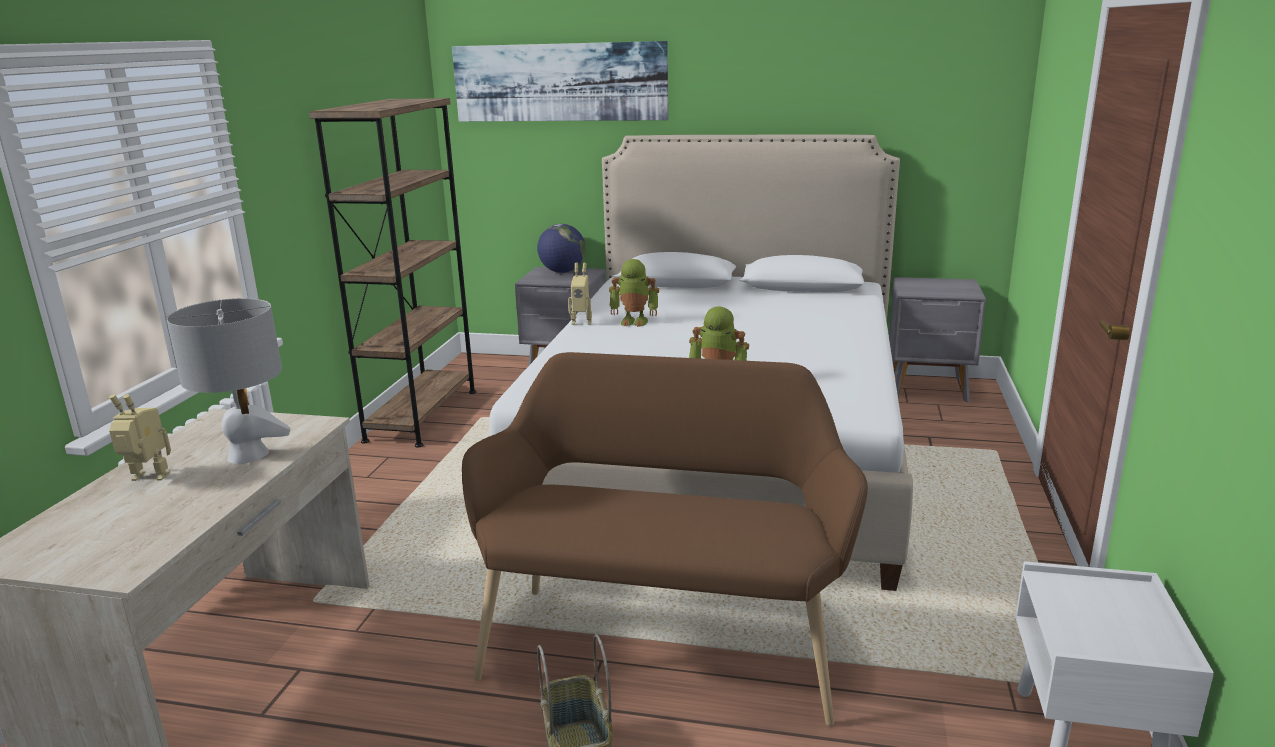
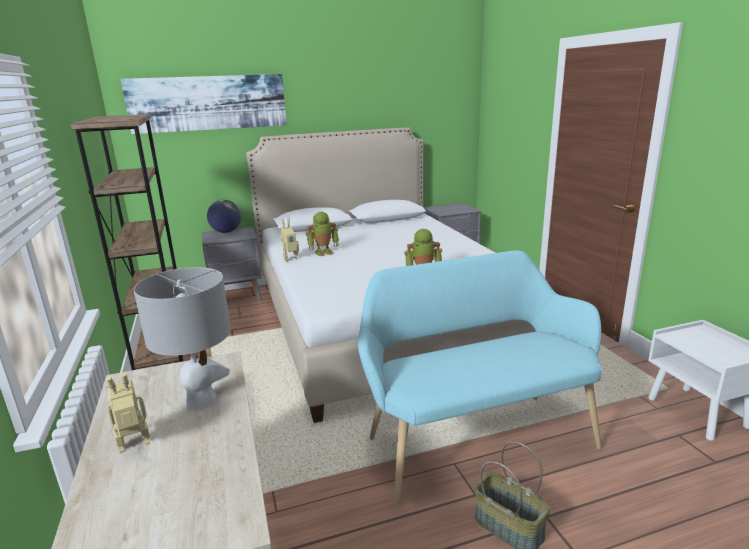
camera: 30 degrees left, 0 degrees up
brown bench [462,352,868,726] -> turquoise bench [358,250,602,508]

